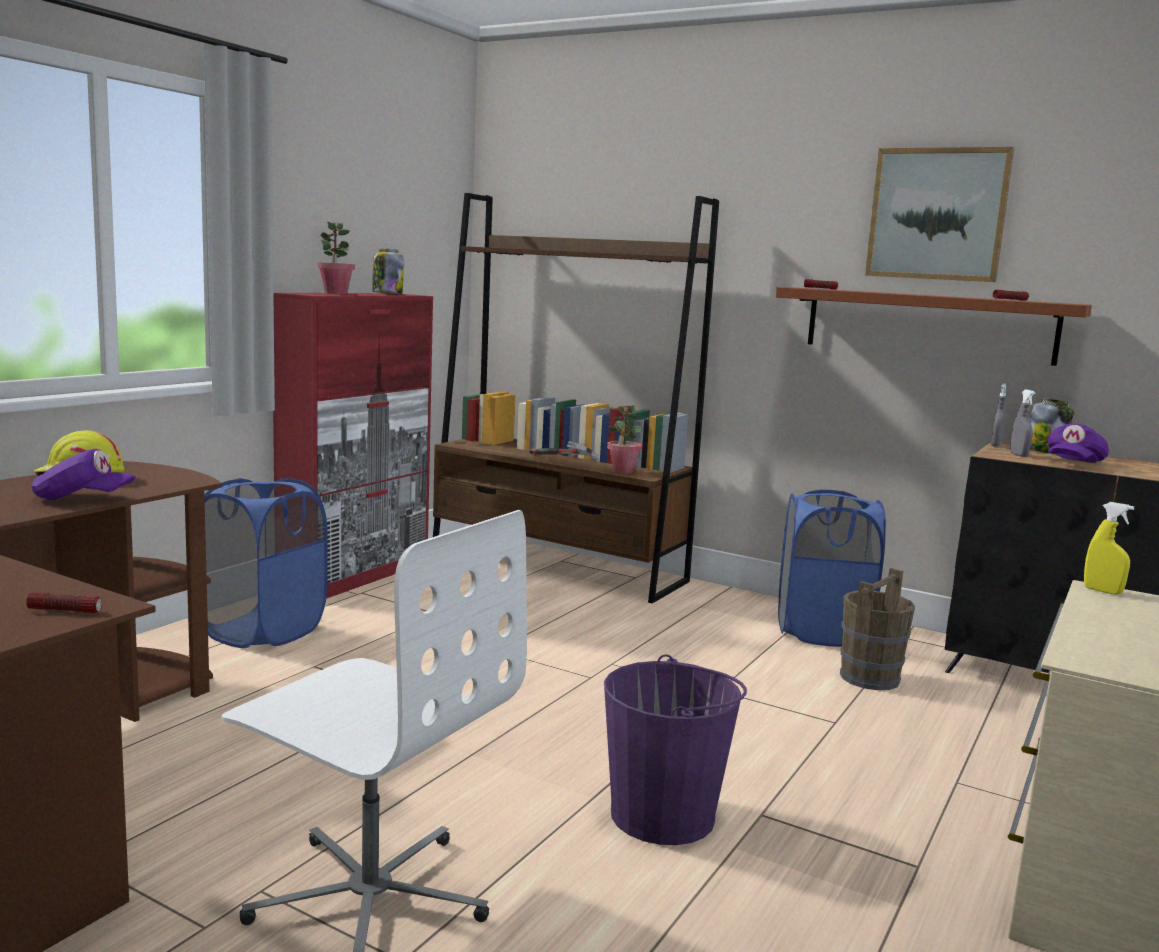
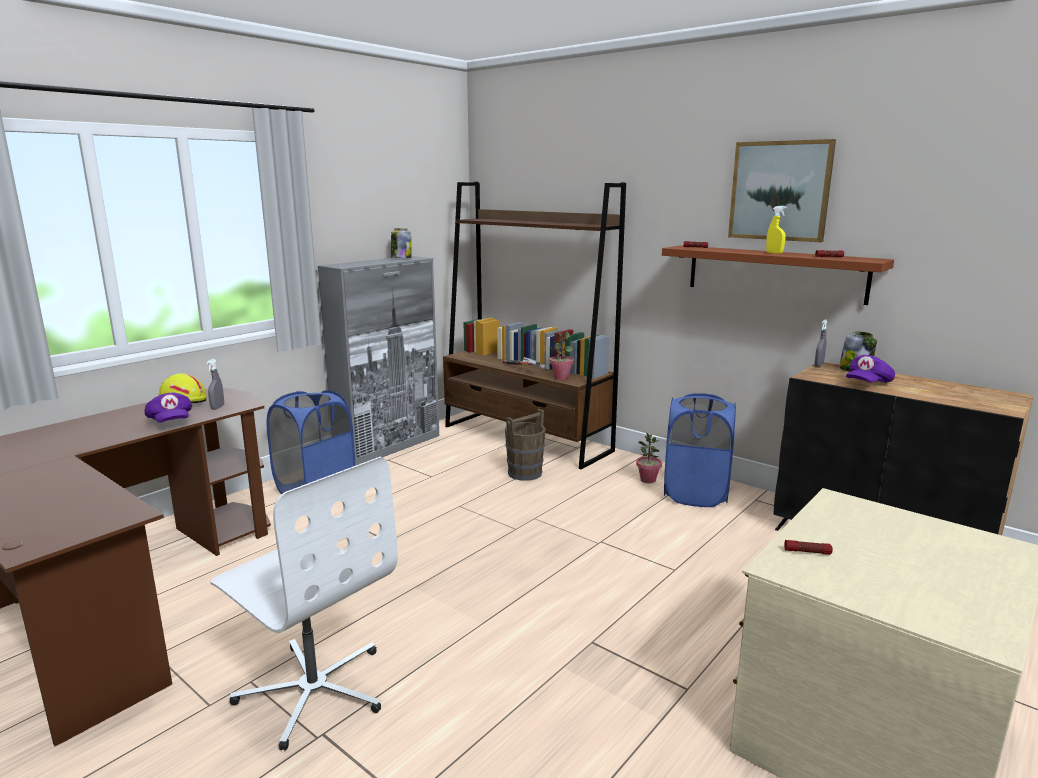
camera: 10 degrees right, 5 degrees up
flashlight [26,592,102,613] -> flashlight moved to [784,540,833,555]
purple cap [31,449,135,500] -> purple cap turned 45 degrees clockwise [144,392,192,422]
red cabinet [273,293,433,598] -> grey cabinet [318,256,439,466]
potted plant [317,222,355,294] -> potted plant moved to [636,433,662,483]
purple bucket [604,654,747,845] -> none
brown bucket [840,568,915,690] -> brown bucket moved to [505,409,546,481]
grey spray bottle [1010,389,1036,457] -> grey spray bottle moved to [206,359,224,410]
yellow spray bottle [1084,502,1134,595] -> yellow spray bottle moved to [766,206,787,254]

